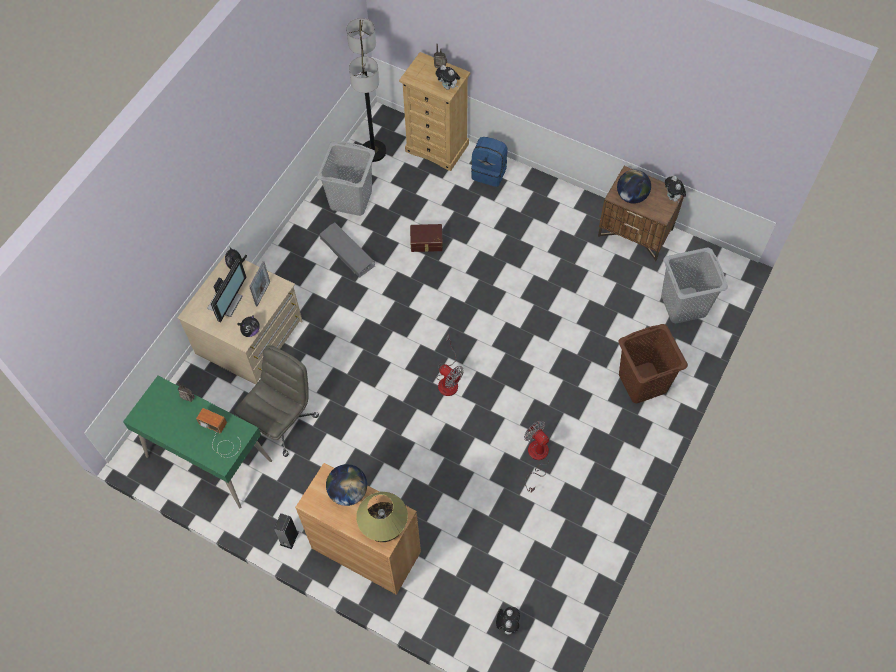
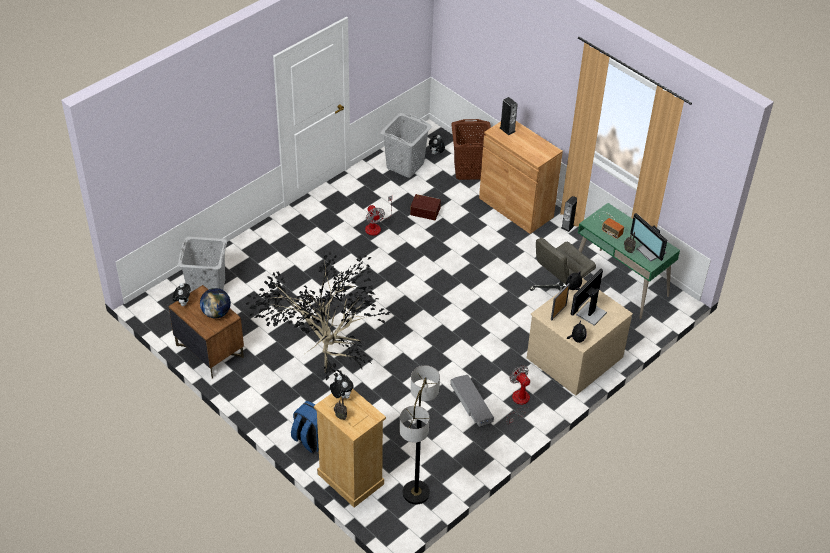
camera: 165 degrees left, 15 degrees down
grey laundry basket [316,141,375,216] -> grey laundry basket moved to [380,113,432,178]
globe [326,464,367,506] -> none
table lamp [356,492,408,542] -> speaker [500,97,518,135]
brown storage box [410,224,443,252] -> brown storage box moved to [410,194,441,220]
fan [436,335,464,396] -> fan moved to [506,366,530,425]
brown laundry basket [619,324,688,403] -> brown laundry basket moved to [451,119,491,180]
none -> potted plant [246,252,390,380]
none -> monitor [630,213,668,262]

